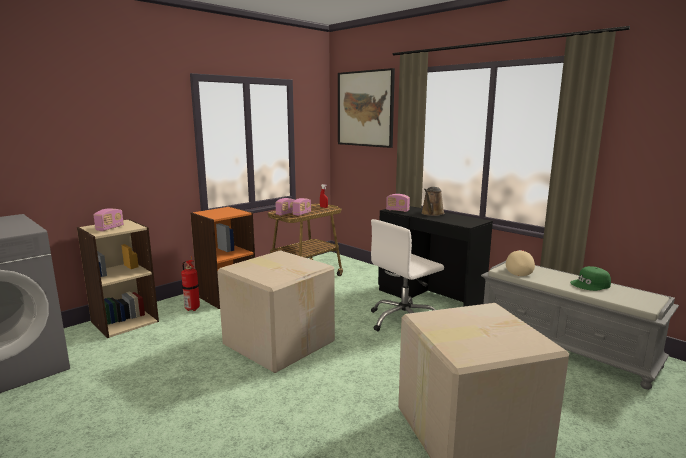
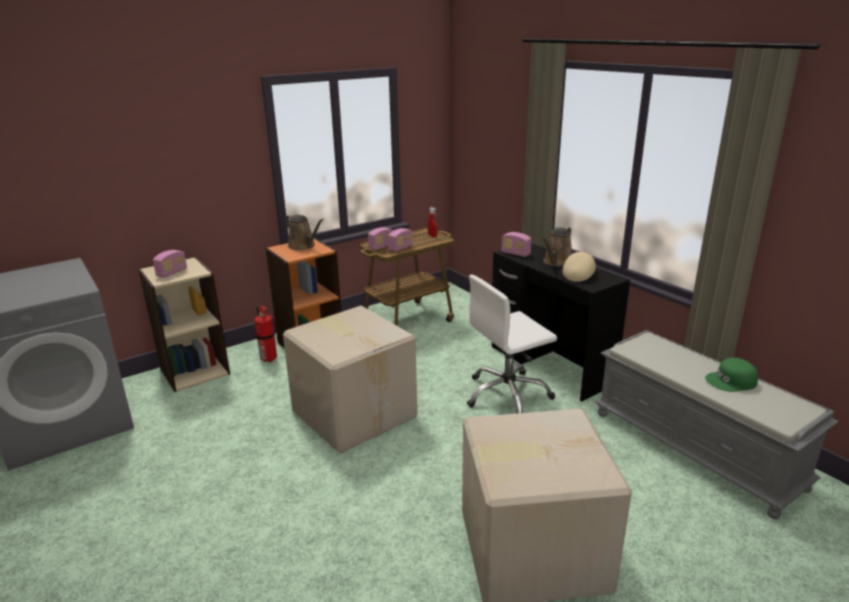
camera: 10 degrees right, 10 degrees up
picture [338,68,395,148] -> none
beige cap [506,250,535,276] -> beige cap moved to [563,251,596,282]
none -> brown watering can [285,214,324,250]

